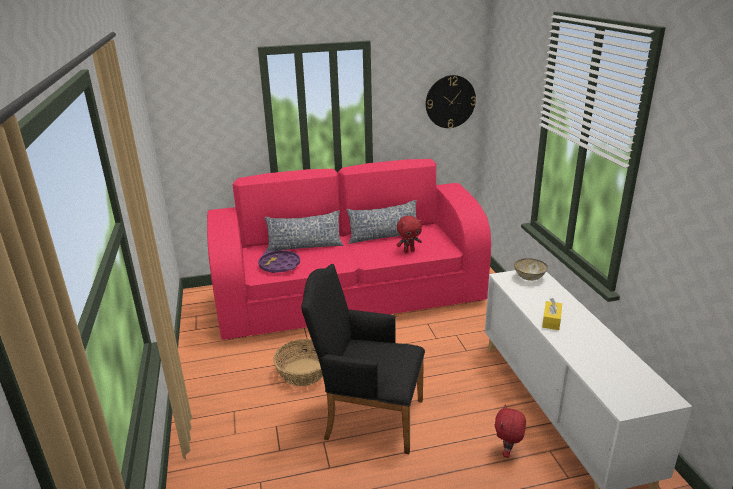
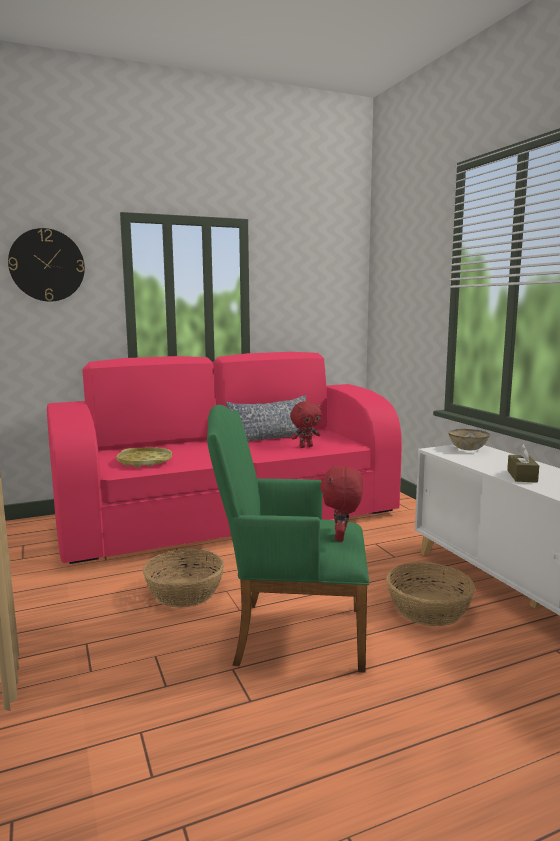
camera: 10 degrees left, 15 degrees down
purple tray [258,250,300,273] -> yellow tray [117,447,172,468]
pillow [265,210,343,252] -> none
black armchair [301,264,425,454] -> green armchair [207,405,369,673]
wall clock [426,75,476,128] -> wall clock moved to [8,228,85,302]
red plush toy [495,404,526,458] -> red plush toy moved to [320,465,363,541]
yellow tissue box [542,298,562,330] -> brown tissue box [507,444,539,483]
none -> basket [386,562,475,626]

